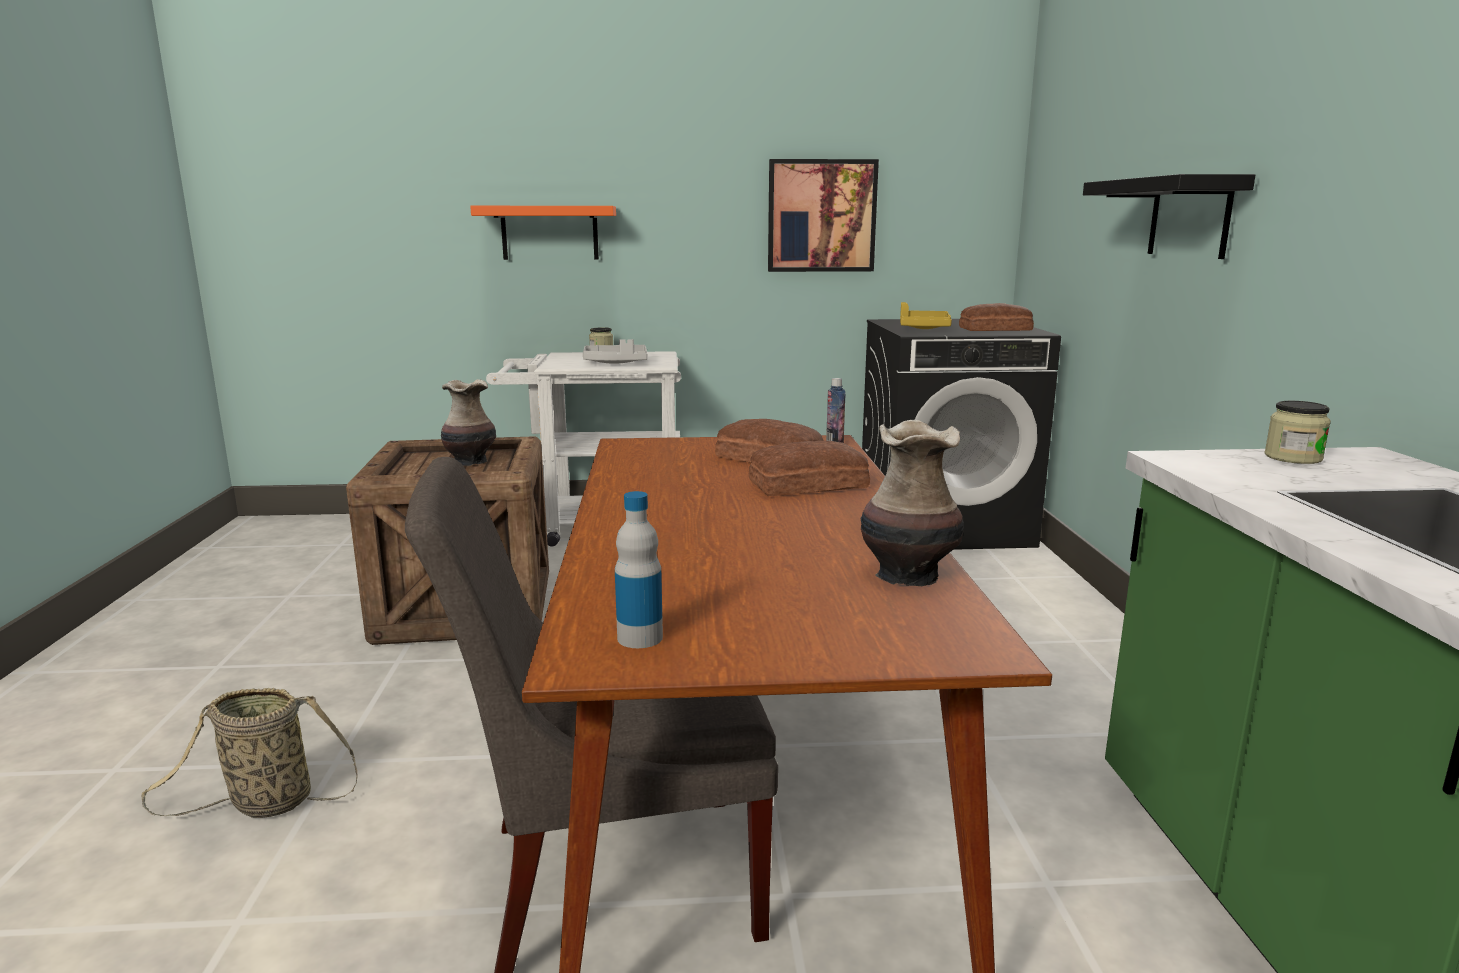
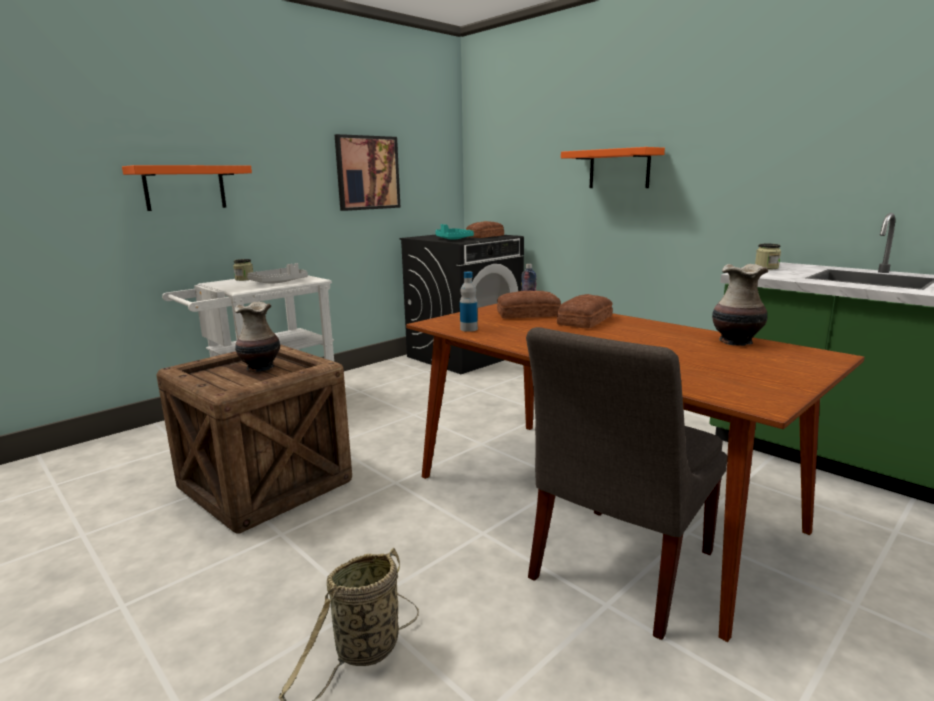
camera: 40 degrees left, 0 degrees up
bottle [615,491,663,648] -> bottle moved to [460,272,478,332]
yellow tray [900,302,952,329] -> turquoise tray [435,224,474,240]
black shelf [1083,174,1255,259] -> orange shelf [561,147,665,188]

